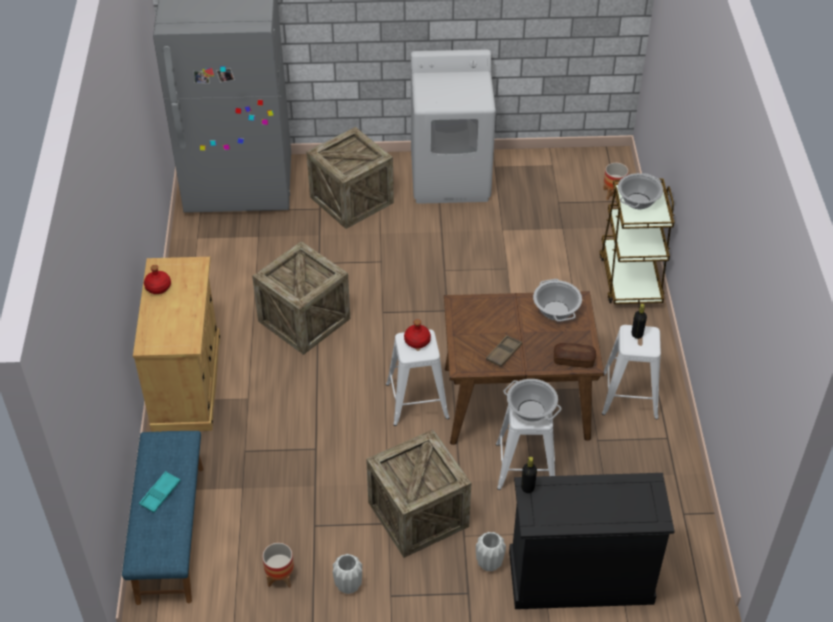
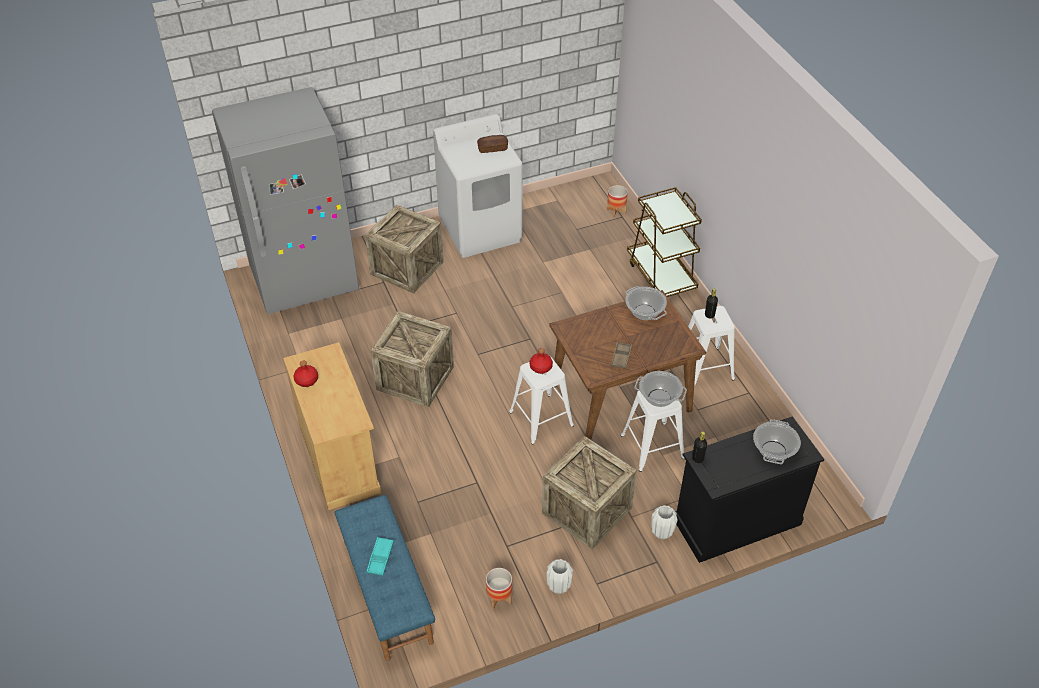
camera: 20 degrees left, 0 degrees up
bread [554,343,596,368] -> bread moved to [477,135,508,153]
cooking pot [618,173,663,209] -> cooking pot moved to [753,419,801,464]

